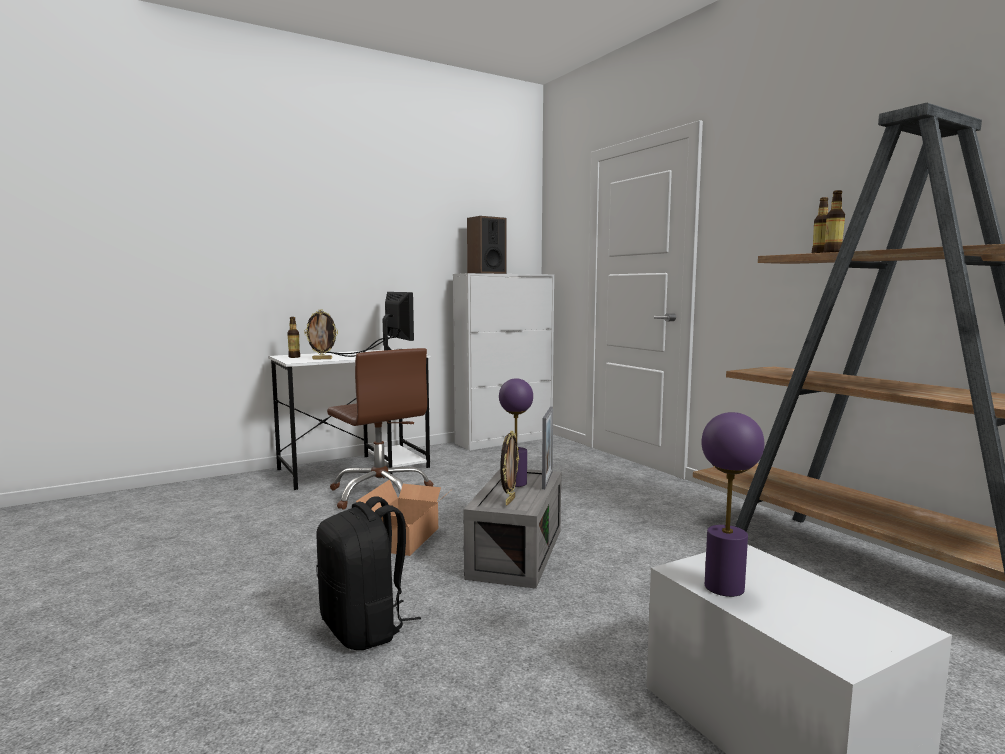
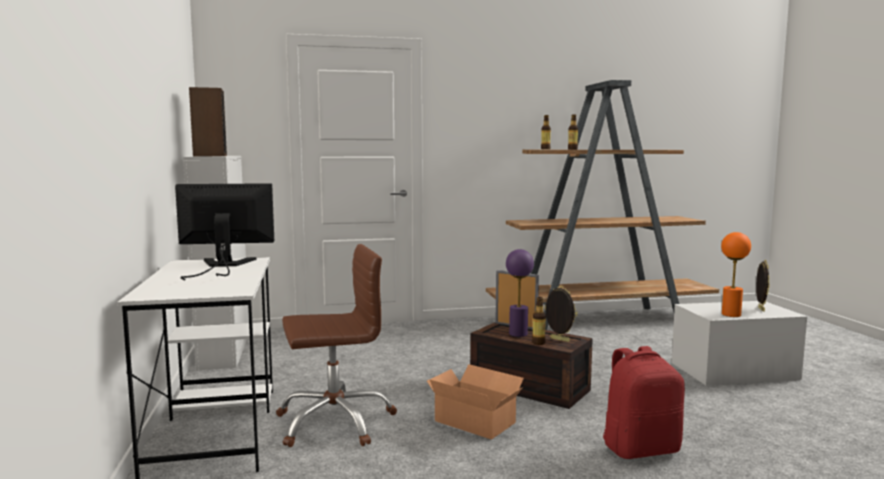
camera: 70 degrees left, 0 degrees up
bottle [287,317,300,358] -> bottle moved to [532,297,546,345]
picture frame [304,309,338,359] -> picture frame moved to [756,260,770,312]
black backpack [316,496,421,650] -> red backpack [603,346,685,459]
grey storage box [463,469,561,589] -> brown storage box [470,322,593,409]
purple table lamp [701,412,765,597] -> orange table lamp [721,232,751,317]

